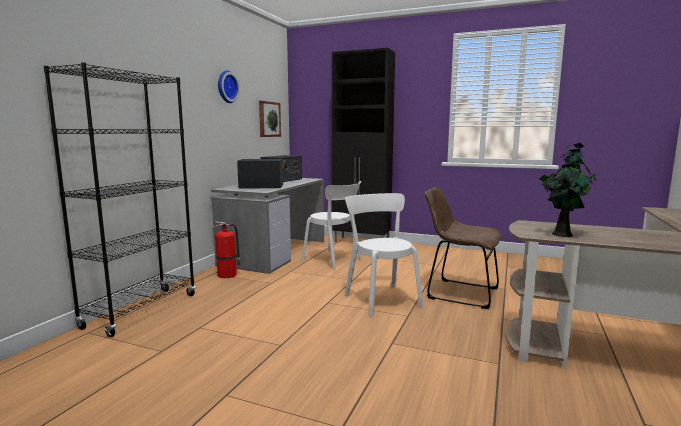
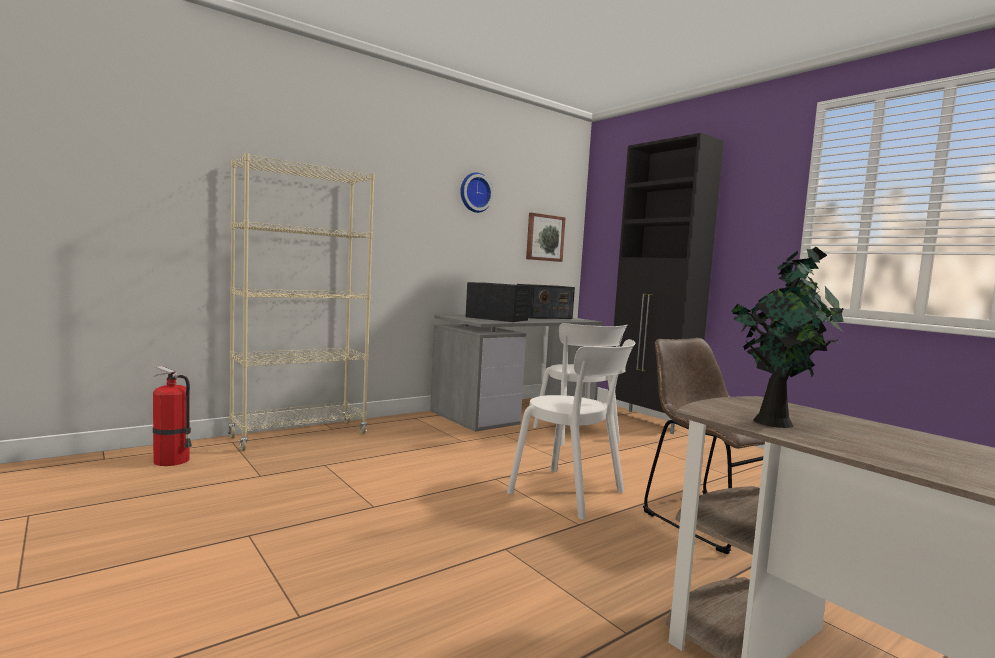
camera: 30 degrees right, 5 degrees down
black bookcase [44,62,196,337] -> beige bookcase [228,153,375,451]
fire extinguisher [213,221,241,278] -> fire extinguisher moved to [153,366,192,466]
white chair [345,193,423,317] -> white chair turned 120 degrees clockwise [507,339,635,520]

